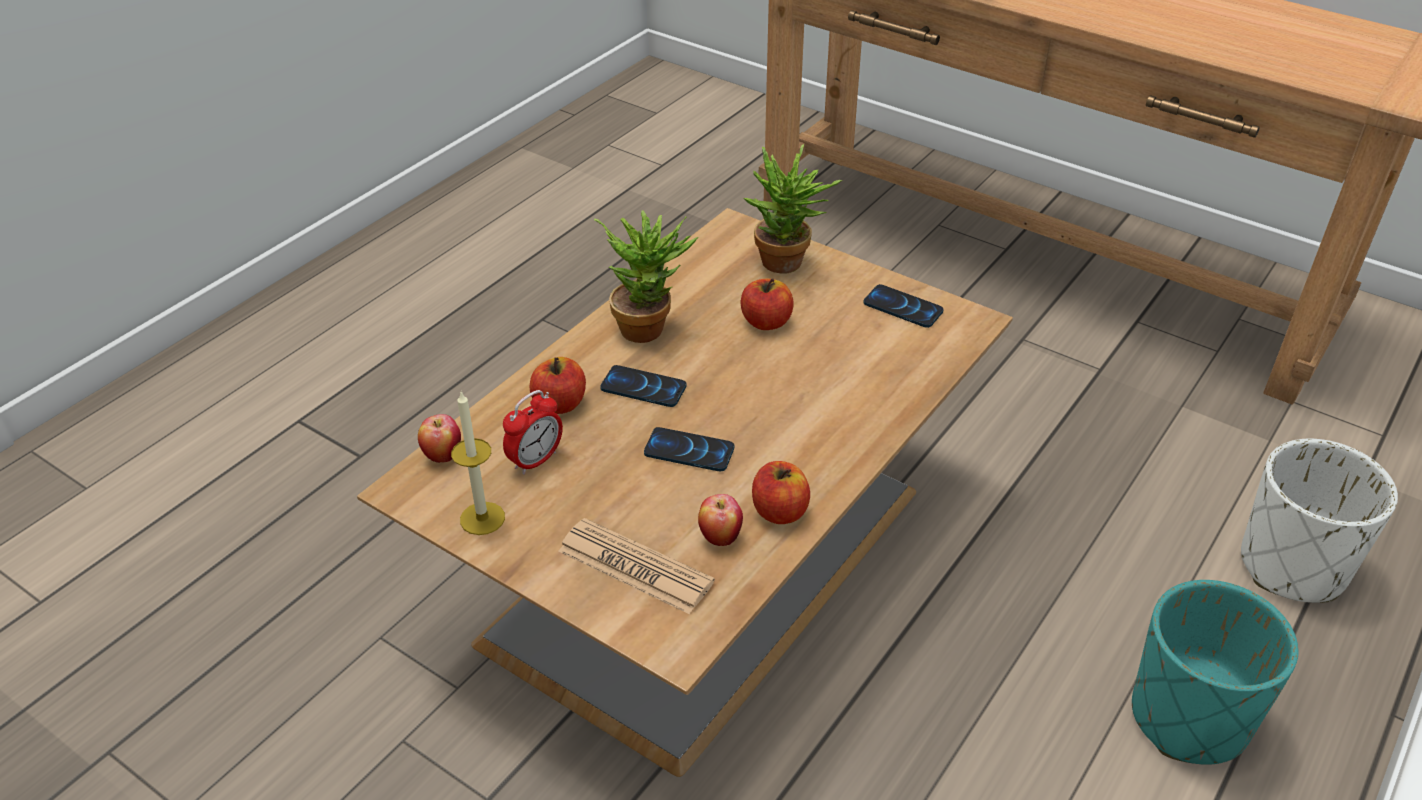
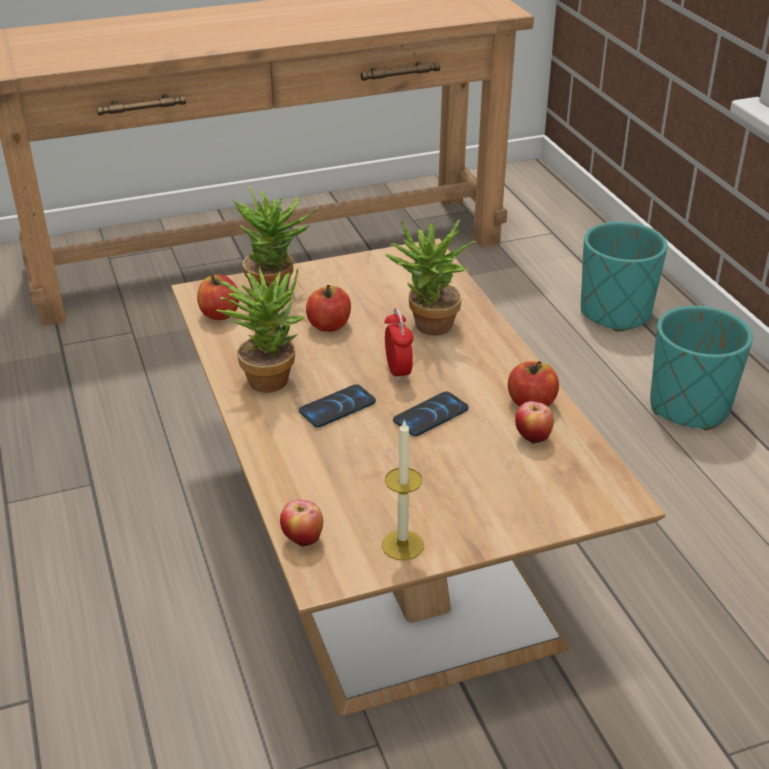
camera: 55 degrees left, 5 degrees down
alarm clock [503,390,563,475] -> alarm clock moved to [384,308,413,382]
apple [530,357,586,414] -> apple moved to [197,274,239,320]
newspaper [558,518,715,614] -> none
phone [863,284,944,328] -> none
white planter [1241,439,1398,603] -> turquoise planter [581,222,668,332]
none -> potted plant [385,219,476,335]

